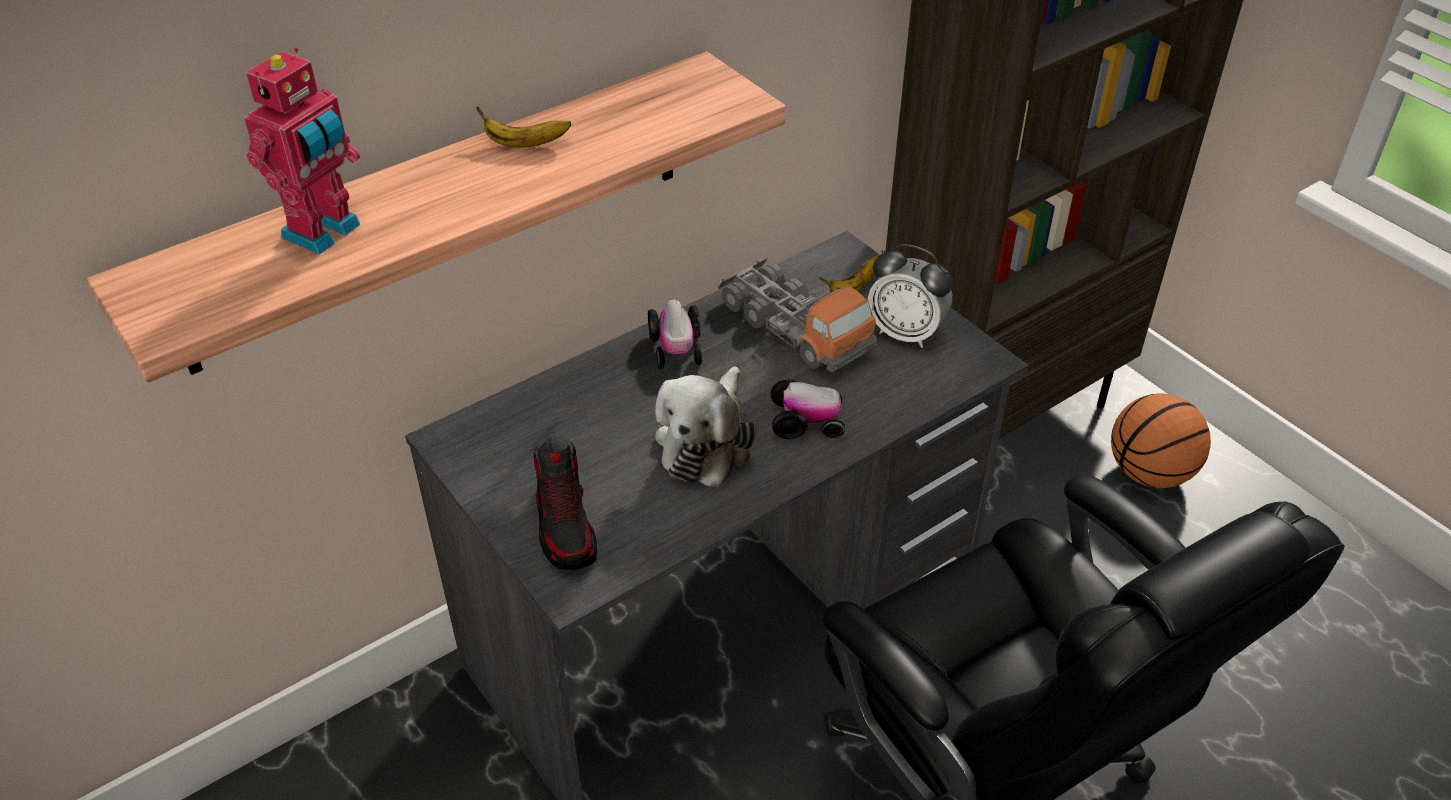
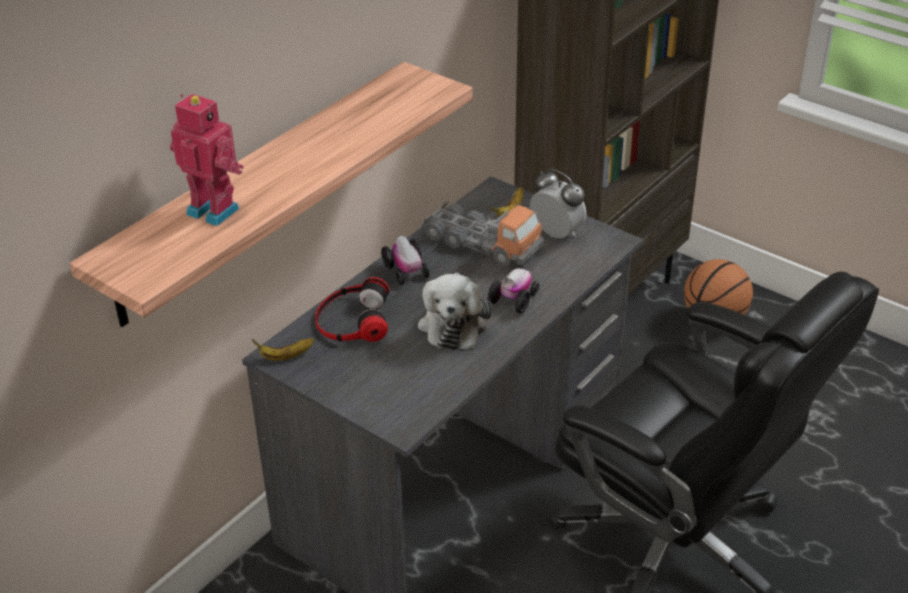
camera: 15 degrees left, 5 degrees down
toy robot [244,47,361,255] -> toy robot turned 75 degrees counterclockwise [170,94,244,226]
banana [476,107,571,148] -> banana moved to [252,338,314,361]
shoe [533,436,597,570] -> none
toy car [770,379,845,439] -> toy car turned 45 degrees counterclockwise [488,268,539,313]
alarm clock [868,244,953,348] -> alarm clock turned 150 degrees counterclockwise [530,169,586,238]
none -> headphones [315,277,389,342]

